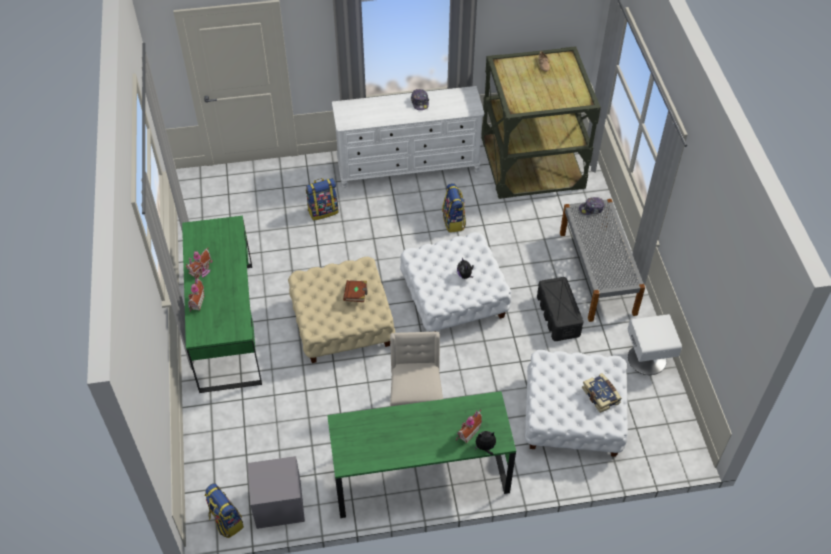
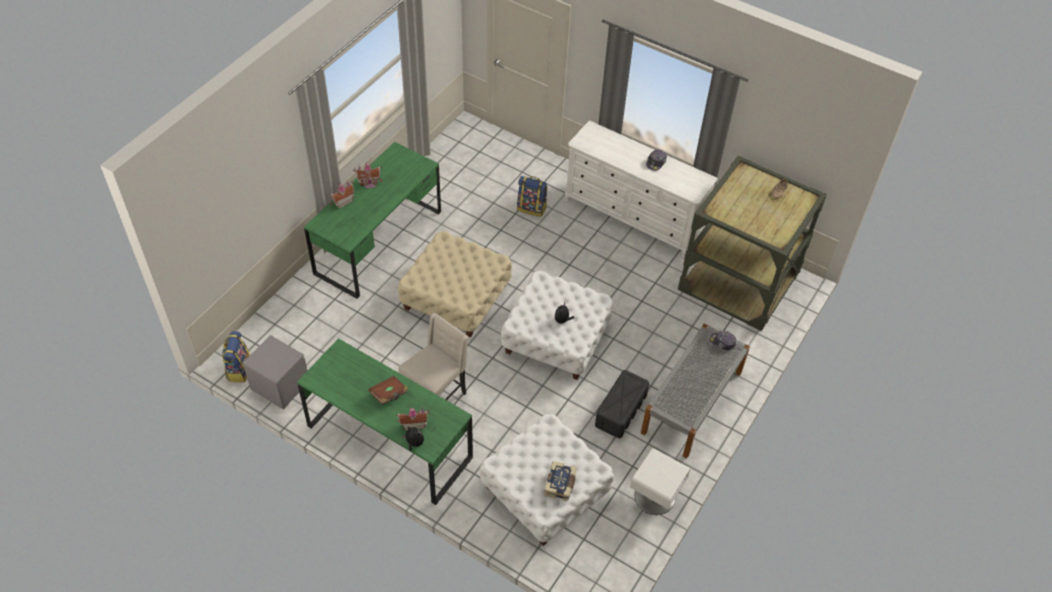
camera: 40 degrees right, 0 degrees up
brown book [343,280,368,302] -> brown book moved to [368,376,408,405]
backpack [442,183,466,233] -> none

